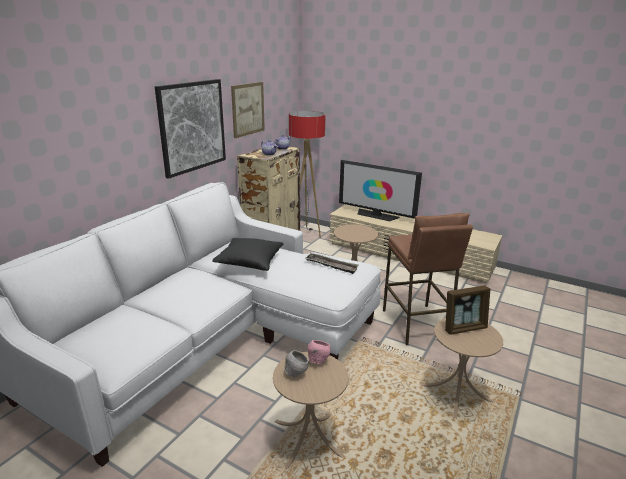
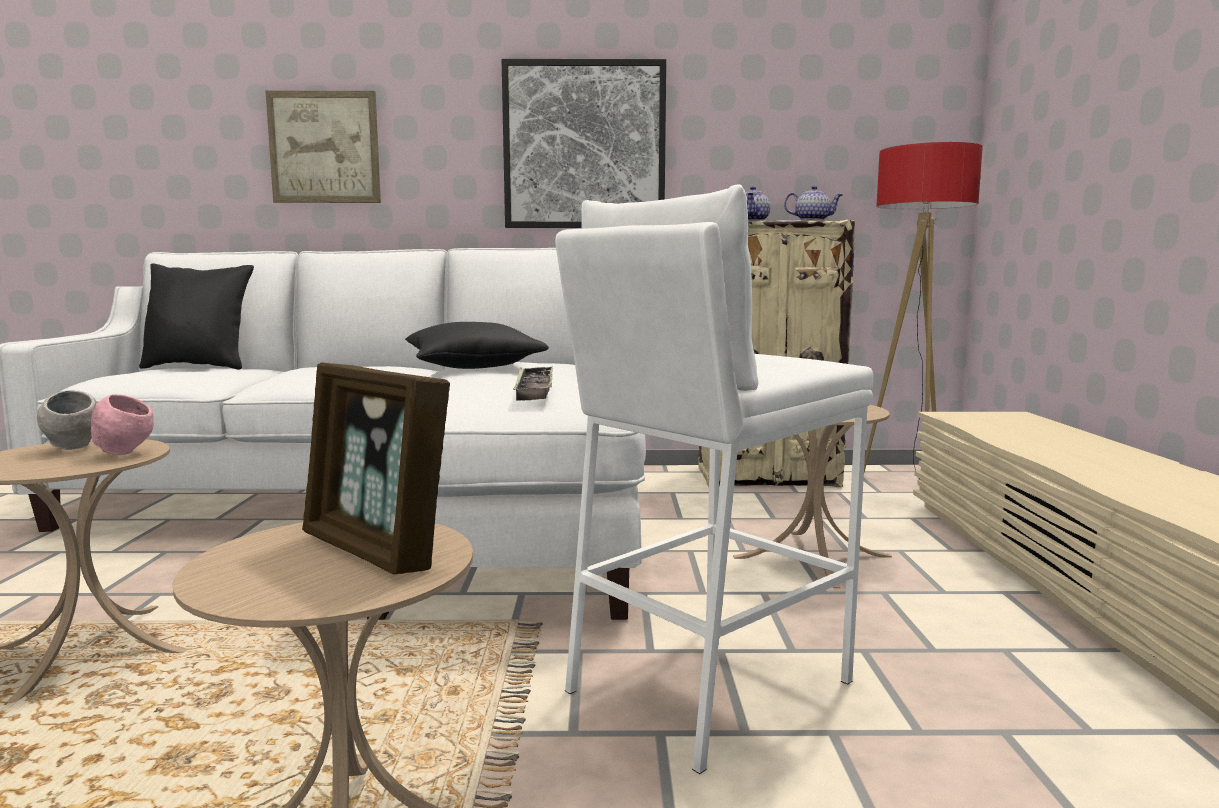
camera: 60 degrees right, 15 degrees down
picture [231,82,265,138] -> picture moved to [266,91,381,203]
television [339,160,422,221] -> none
brown stool [383,213,473,346] -> white stool [555,184,873,774]
none -> black pillow [139,263,254,369]

